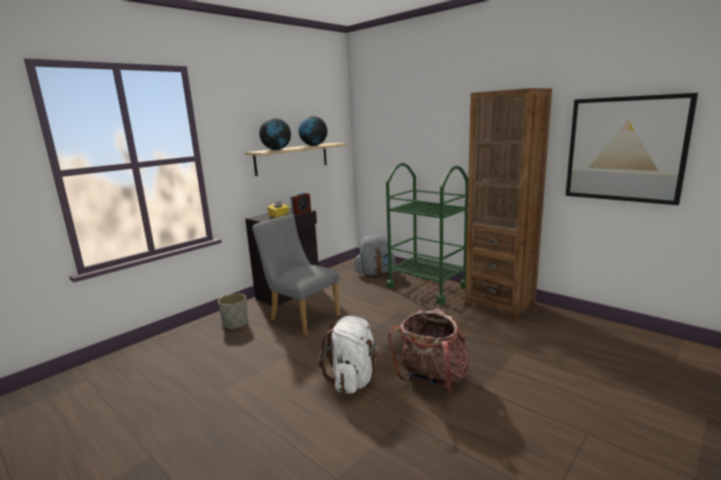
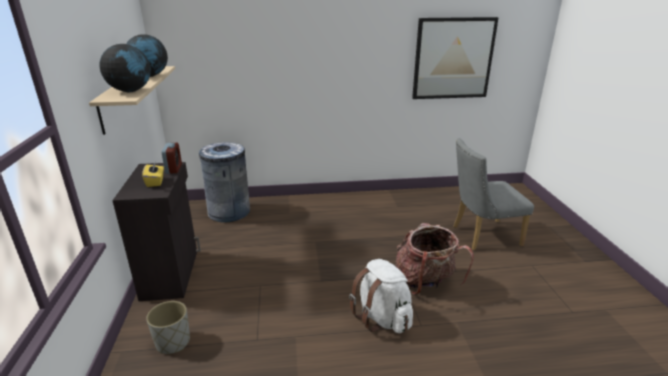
camera: 50 degrees left, 10 degrees up
grey chair [252,215,341,335] -> grey chair moved to [453,138,534,250]
grey backpack [355,235,396,275] -> grey trash can [199,142,250,222]
green cart [386,163,468,304] -> none
brown bookcase [465,88,552,320] -> none

